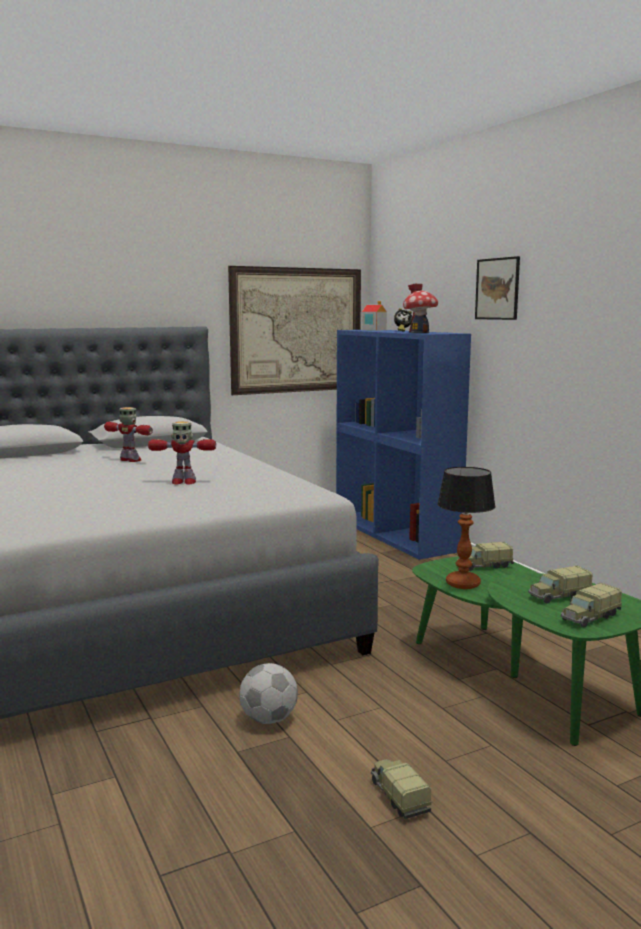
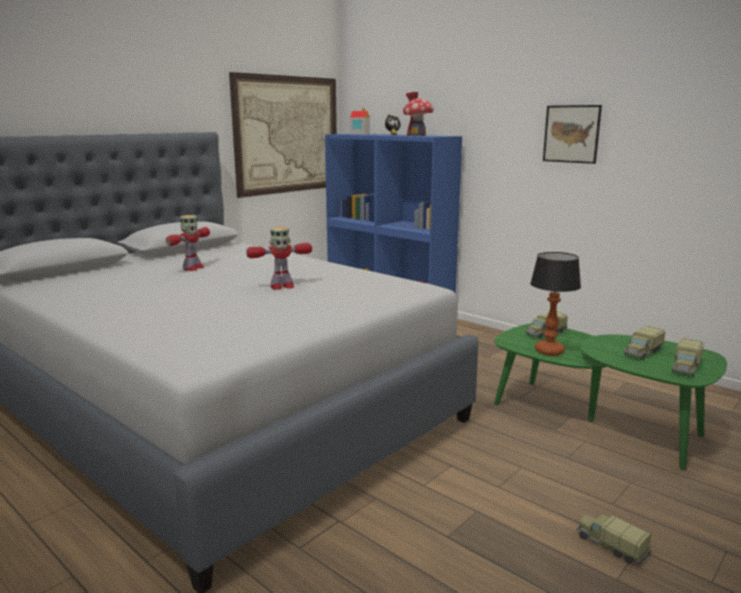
camera: 20 degrees left, 5 degrees up
toy robot [104,407,153,462] -> toy robot turned 105 degrees clockwise [166,215,210,271]
football [240,663,298,724] -> none
picture [475,256,520,320] -> picture moved to [543,105,602,164]

